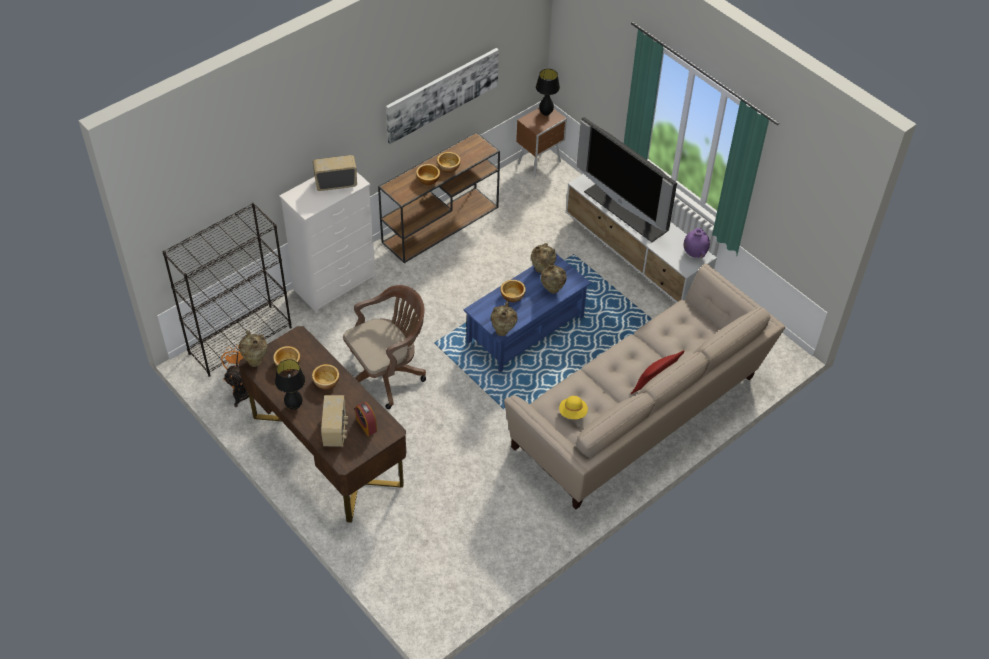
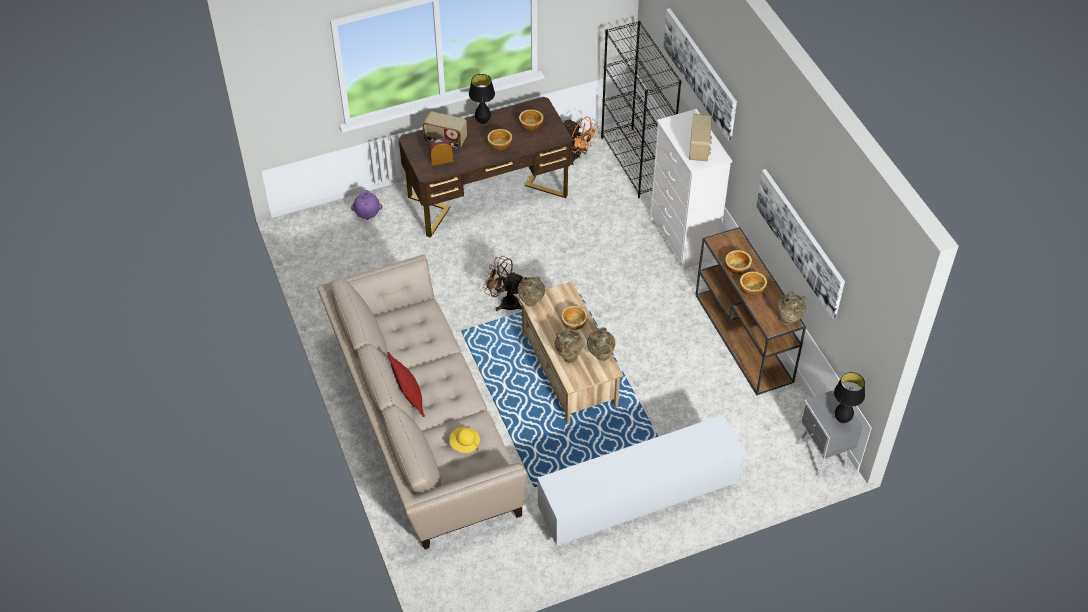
camera: 110 degrees right, 0 degrees up
beige vase [239,330,267,367] -> beige vase moved to [777,291,806,325]
brown office chair [343,285,426,409] -> none
blue coffee table [464,254,591,372] -> beige coffee table [519,281,623,424]
brown nightstand [516,108,567,178] -> grey nightstand [797,390,863,478]
yellow hat [559,396,588,419] -> yellow hat moved to [449,427,480,453]
television [577,117,677,242] -> none
purple vase [684,228,710,258] -> purple vase moved to [351,190,382,220]
none -> brown fan [483,256,523,311]
none -> picture [663,8,737,141]

